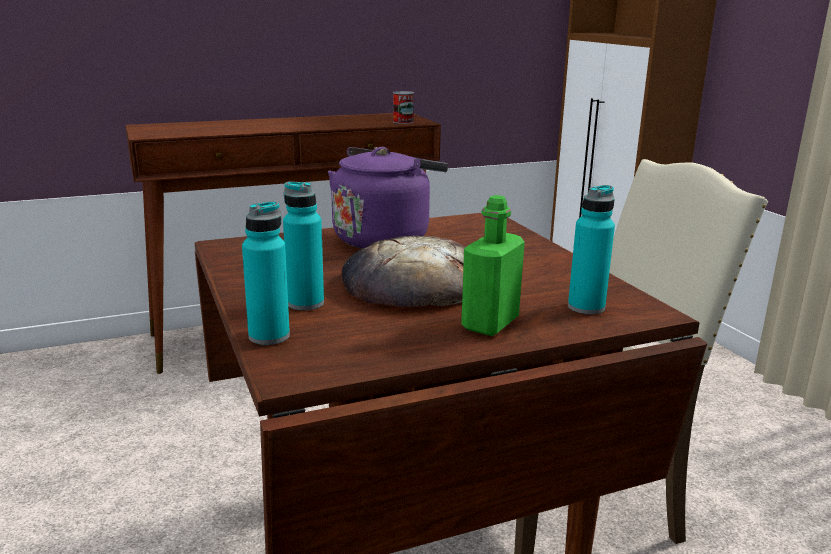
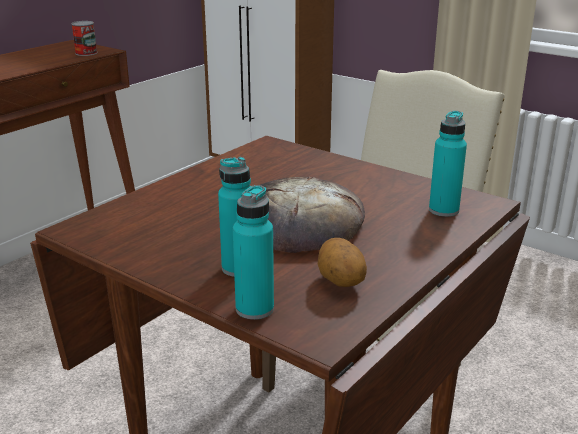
camera: 30 degrees left, 5 degrees up
purple kettle [328,147,448,249] -> none
green bottle [461,195,525,336] -> none
none -> potato [318,238,367,287]

